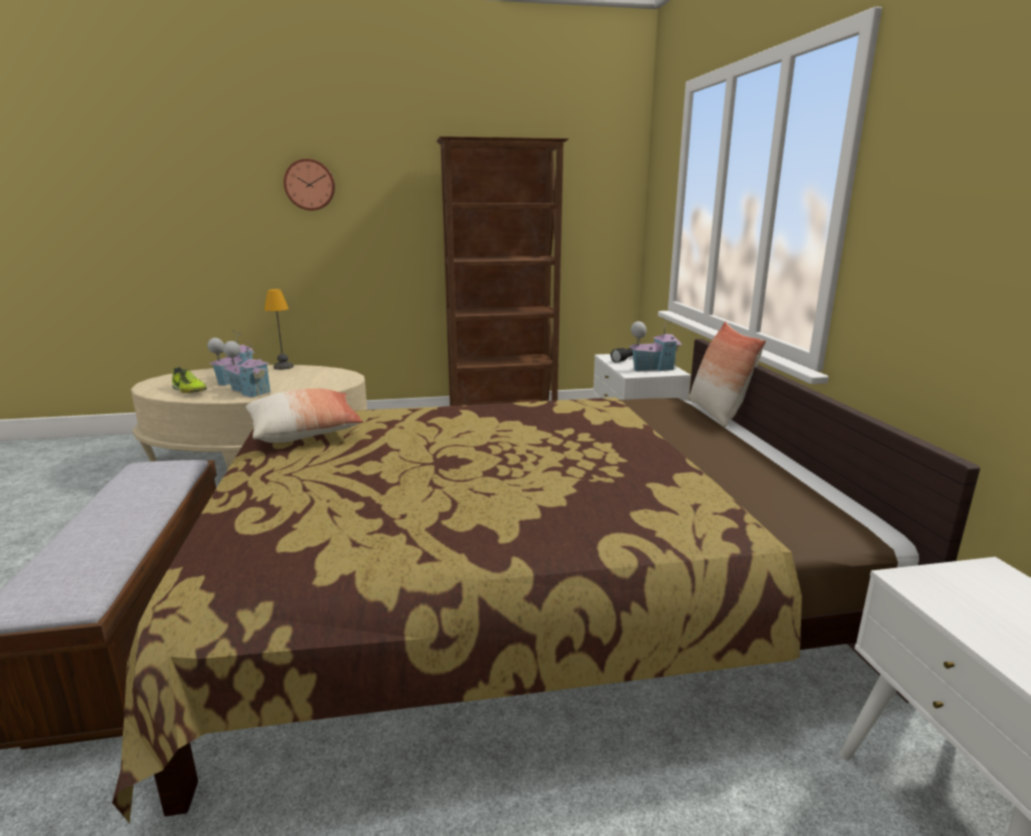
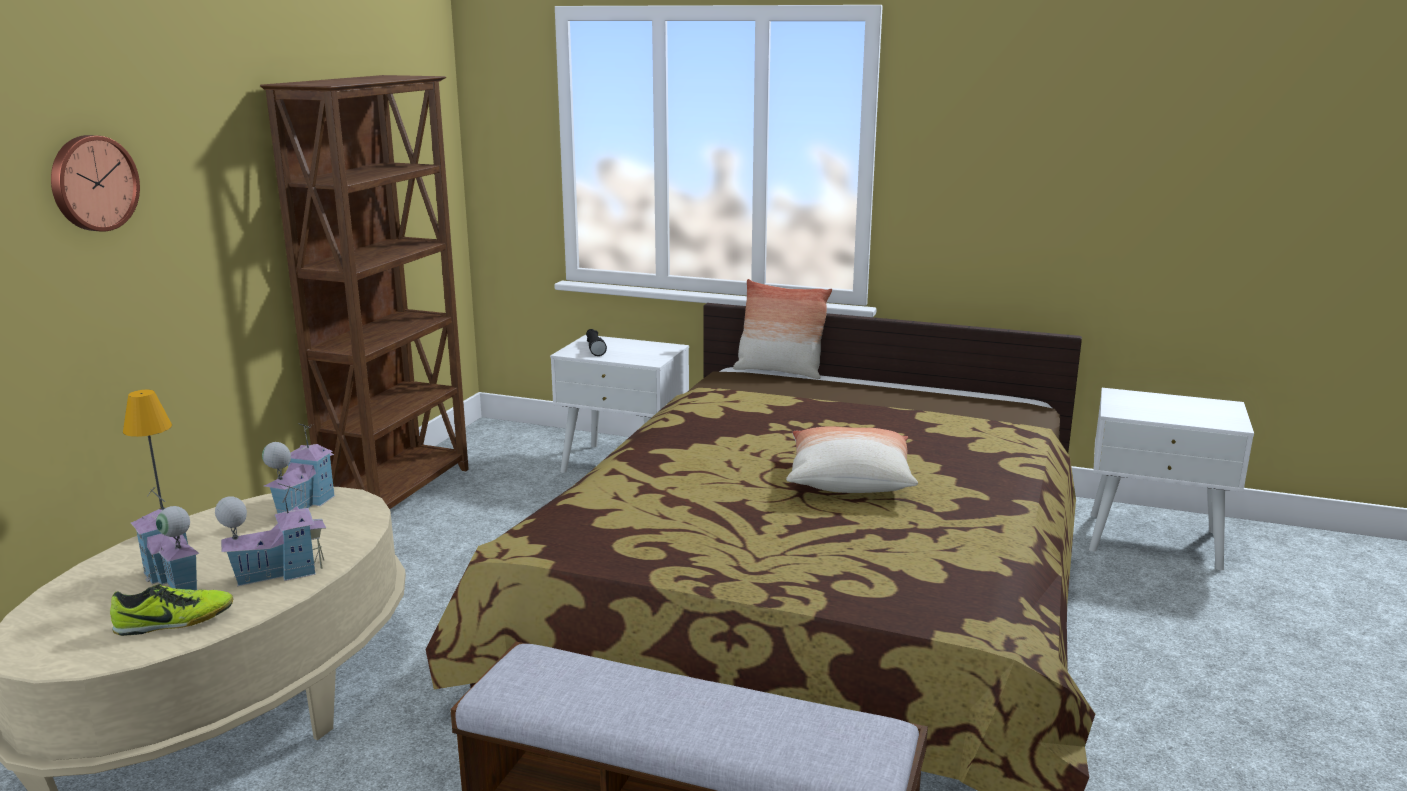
camera: 60 degrees left, 0 degrees up
pillow [246,388,364,443] -> pillow moved to [786,426,918,493]
toy house [628,317,682,371] -> toy house moved to [262,424,336,513]

